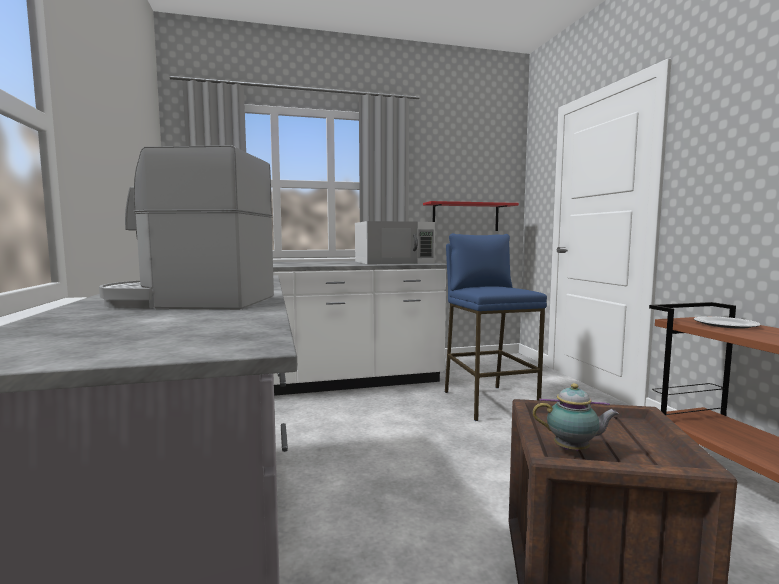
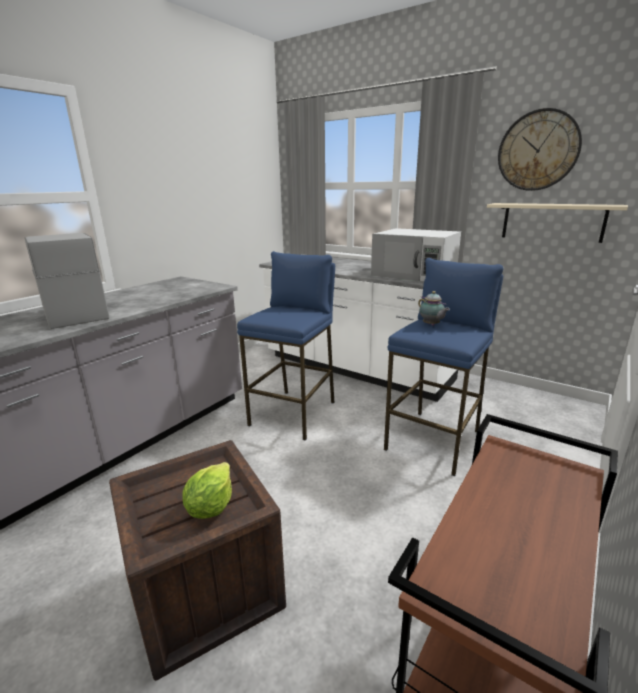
camera: 50 degrees right, 15 degrees up
red shelf [423,201,519,231] -> beige shelf [487,203,628,243]
teapot [532,383,619,451] -> teapot moved to [418,291,450,326]
plate [694,316,761,329] -> none
none -> lettuce [182,462,232,519]
none -> blue stool [237,251,335,440]
none -> wall clock [498,108,582,191]

